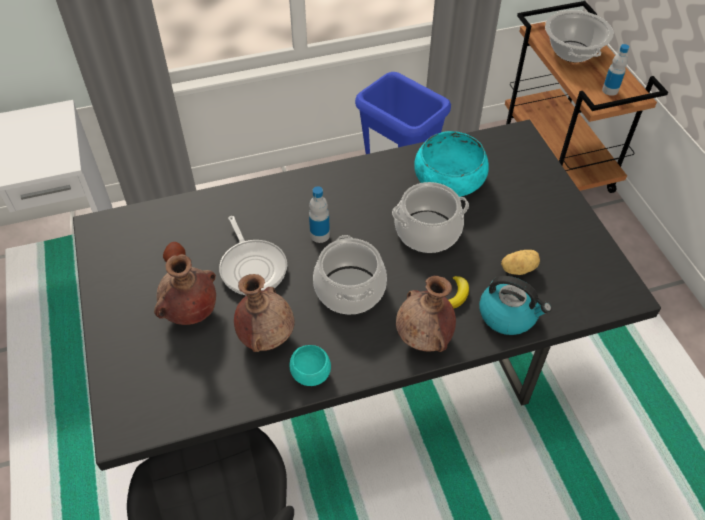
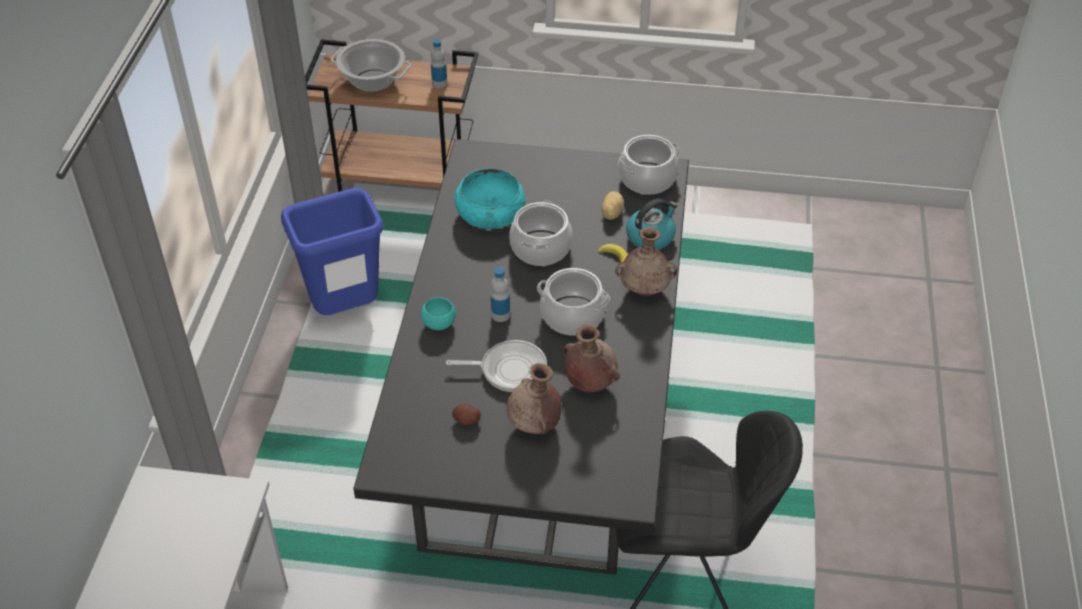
camera: 65 degrees left, 5 degrees down
turquoise bowl [289,345,331,386] -> turquoise bowl moved to [421,297,456,330]
none -> cooking pot [618,135,680,195]

